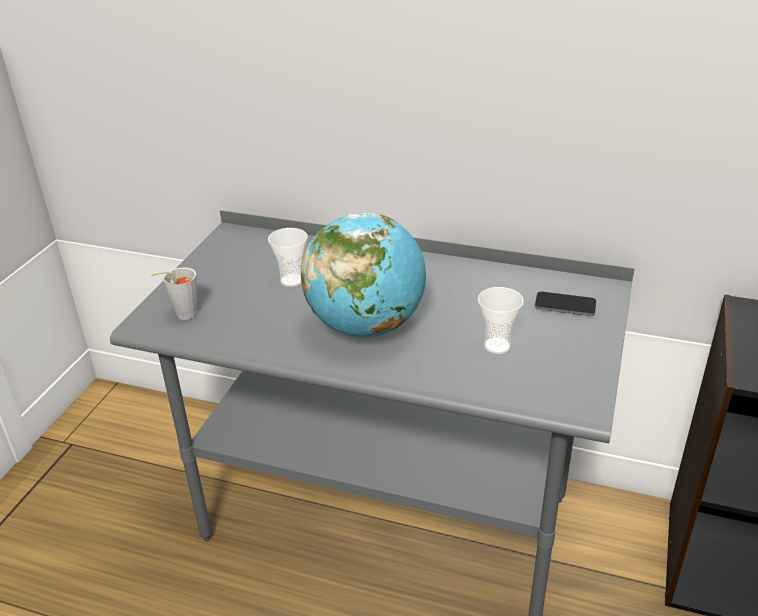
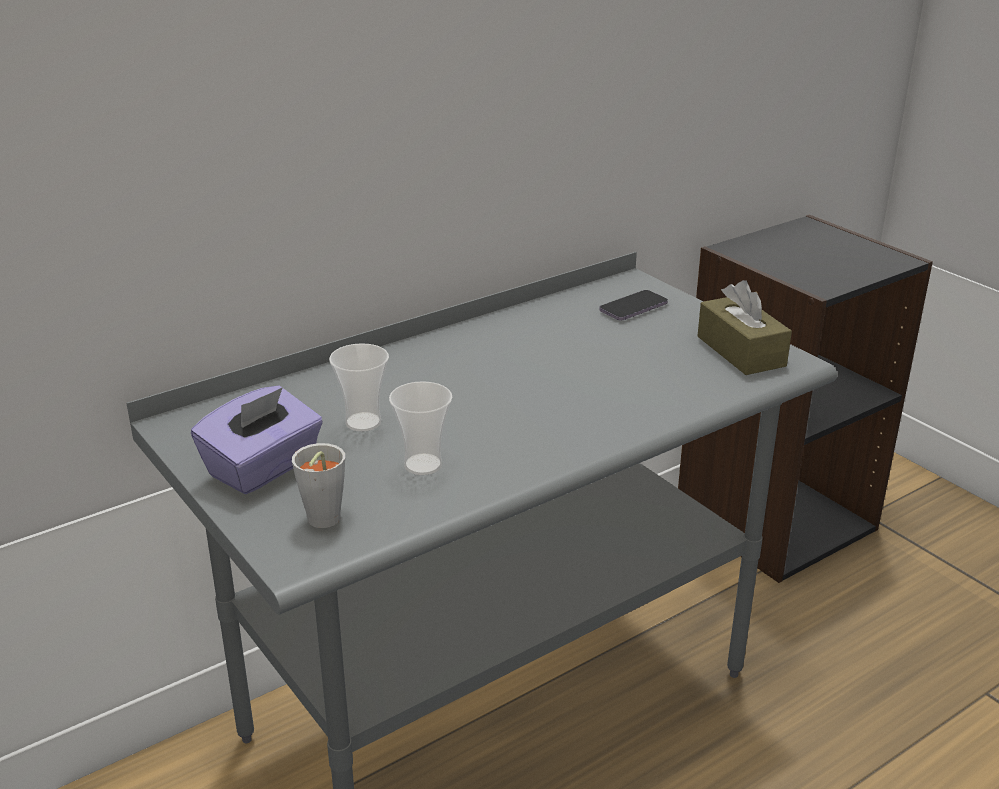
camera: 55 degrees left, 5 degrees down
globe [301,212,426,337] -> none
cup [478,287,524,354] -> cup moved to [389,381,452,475]
none -> purple tissue box [191,385,323,494]
none -> brown tissue box [697,280,792,375]

